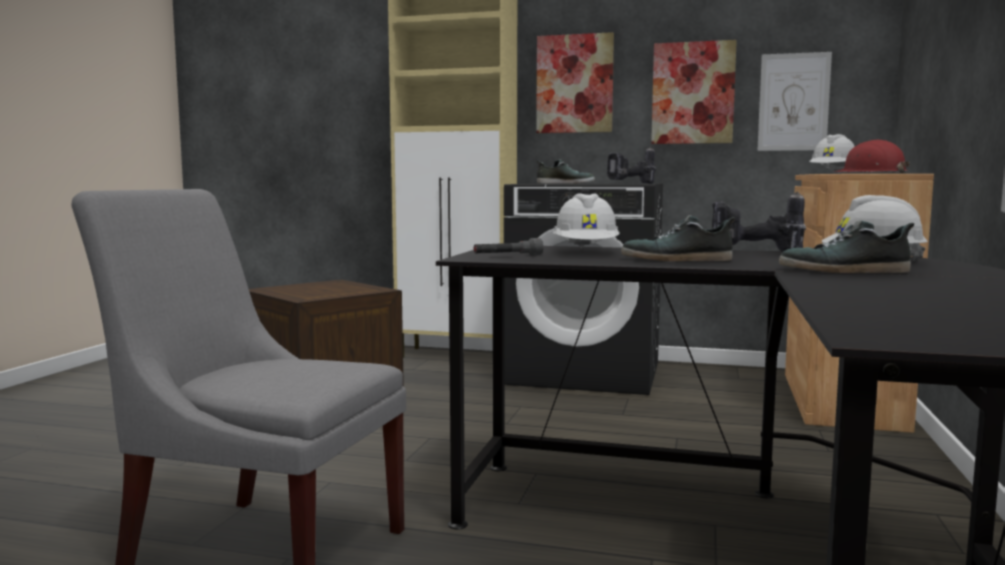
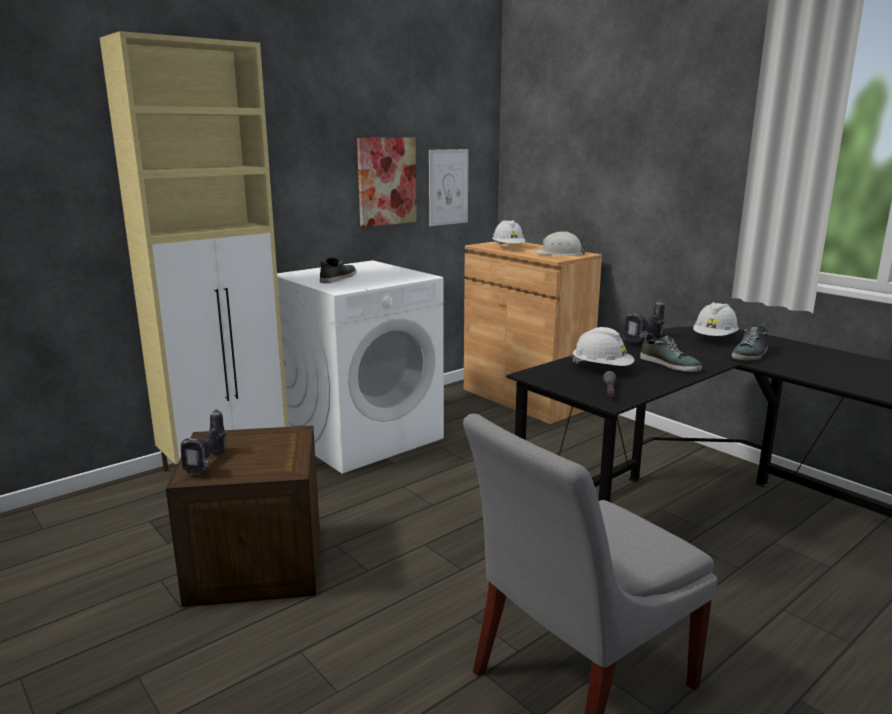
camera: 55 degrees left, 10 degrees up
black washing machine [504,183,663,395] -> white washing machine [277,260,444,474]
picture [536,32,614,133] -> none
power drill [607,147,656,183] -> power drill moved to [181,409,226,474]
shoe [621,215,735,262] -> shoe turned 75 degrees counterclockwise [640,331,702,372]
red hard hat [833,140,910,173] -> white hard hat [535,232,586,256]

